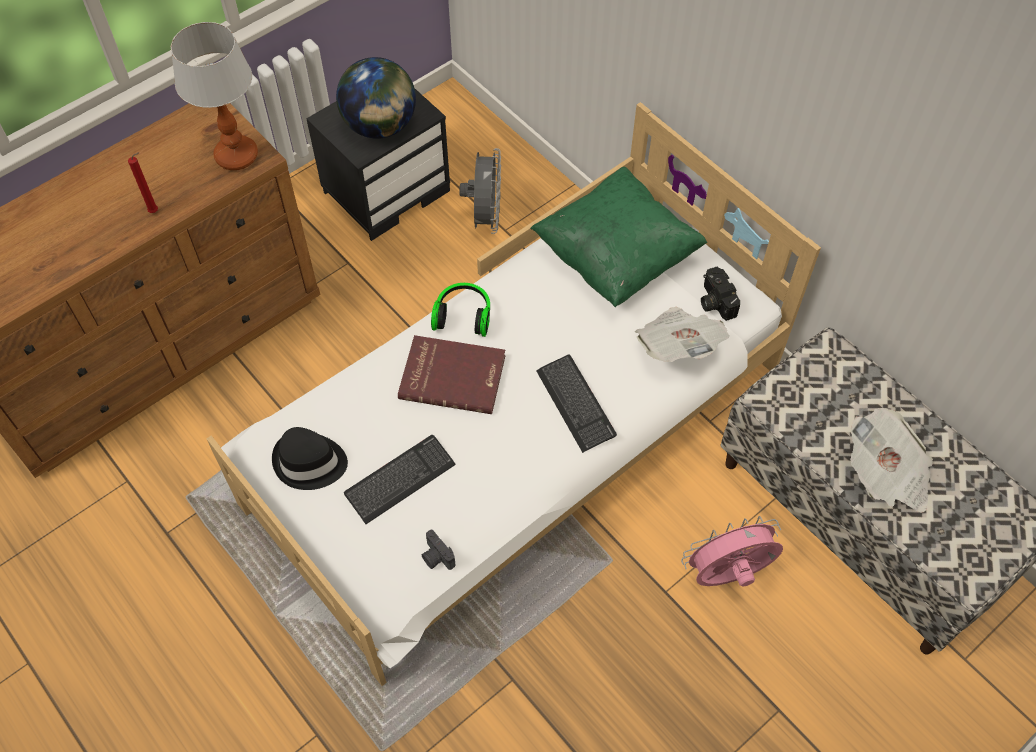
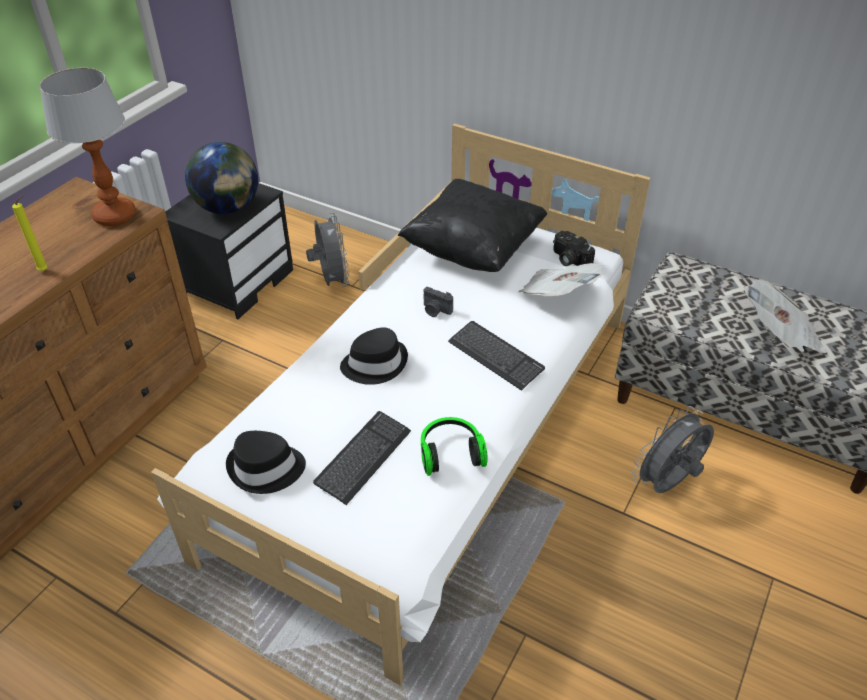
camera: 20 degrees left, 15 degrees down
red candle [128,152,158,213] -> yellow candle [12,195,48,271]
red book [398,335,505,414] -> black hat [340,327,408,385]
camera [421,530,455,570] -> camera moved to [424,287,453,317]
headphones [431,283,490,337] -> headphones moved to [421,417,488,476]
green pillow [531,167,707,307] -> black pillow [397,179,547,272]
pink fan [681,516,783,587] -> grey fan [632,406,714,493]

